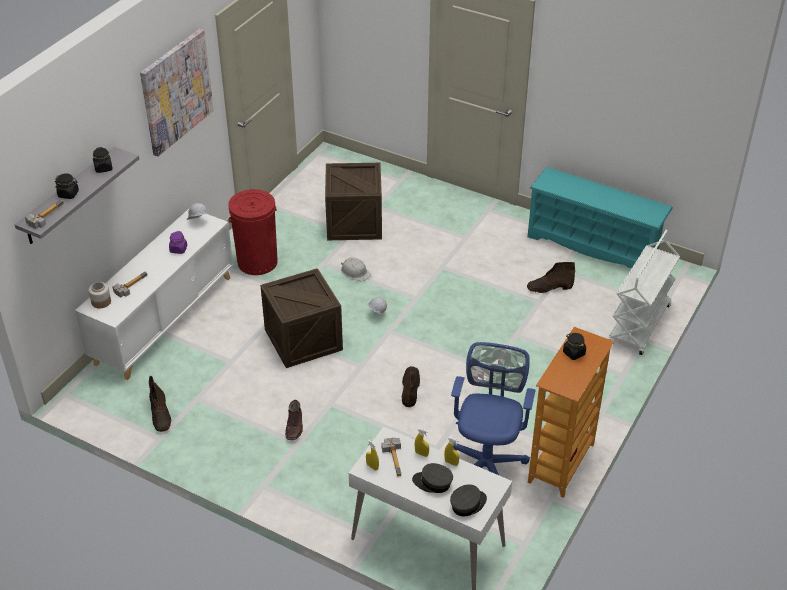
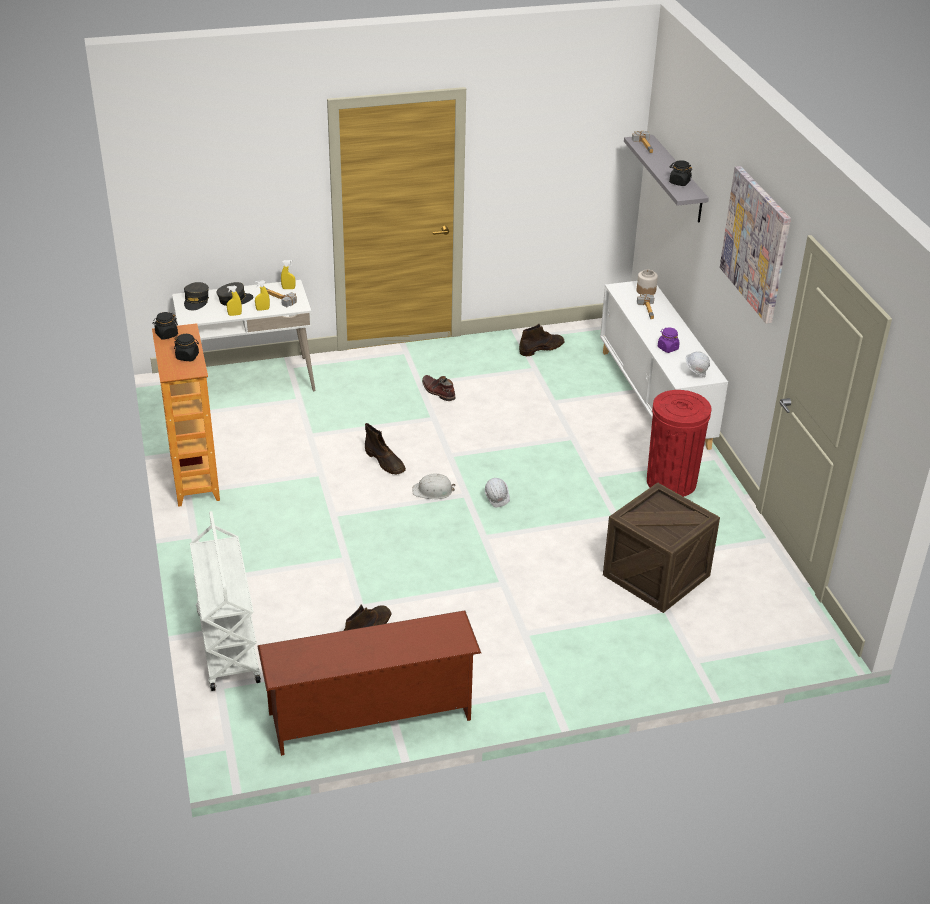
camera: 135 degrees right, 5 degrees down
black jar [55,173,79,199] -> black jar moved to [152,312,178,340]
brown boot [149,376,171,432] -> brown boot turned 120 degrees clockwise [519,324,565,356]
crate [260,268,343,368] -> none
white hard hat [341,257,371,281] -> white hard hat moved to [412,473,455,499]
blue office chair [451,342,536,475] -> none
turquoise shoe rack [528,167,673,268] -> brown shoe rack [257,611,481,756]

